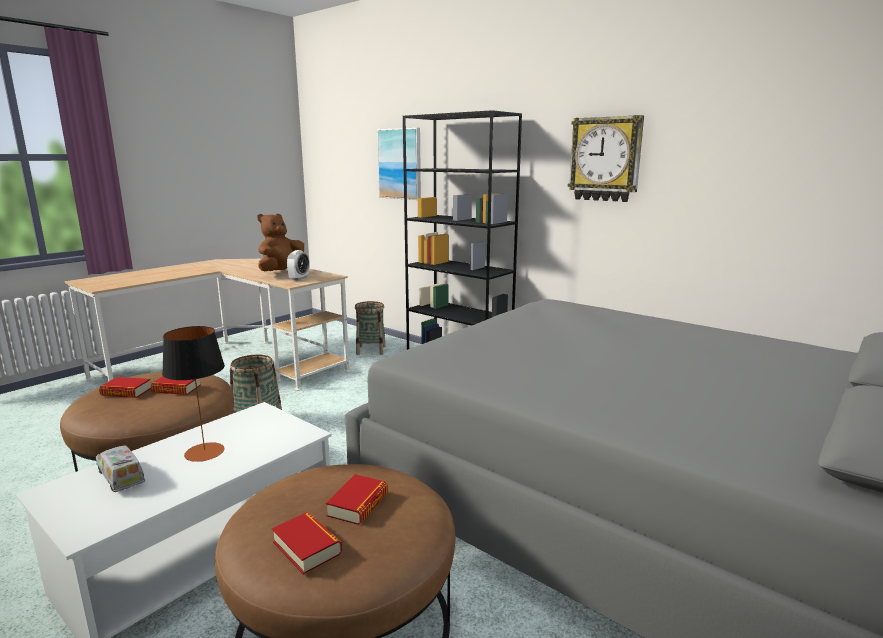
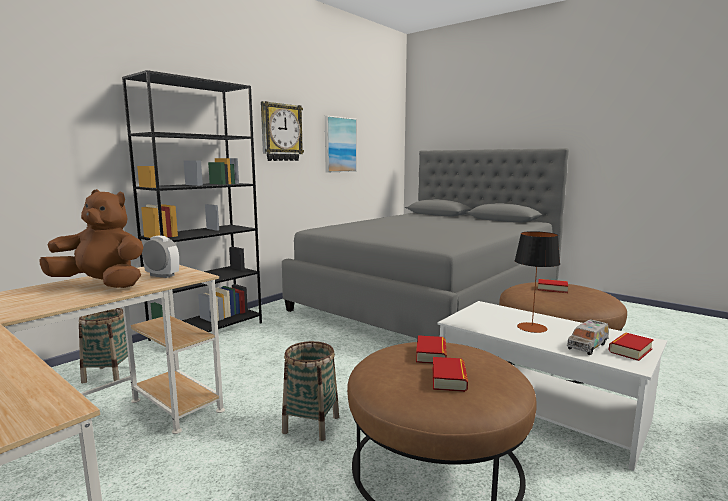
camera: 90 degrees left, 5 degrees down
brown plush toy [258,214,304,271] -> brown plush toy turned 150 degrees clockwise [39,189,143,288]
book [272,512,342,574] -> book moved to [609,333,654,361]
picture [377,128,421,200] -> picture moved to [325,116,357,172]

